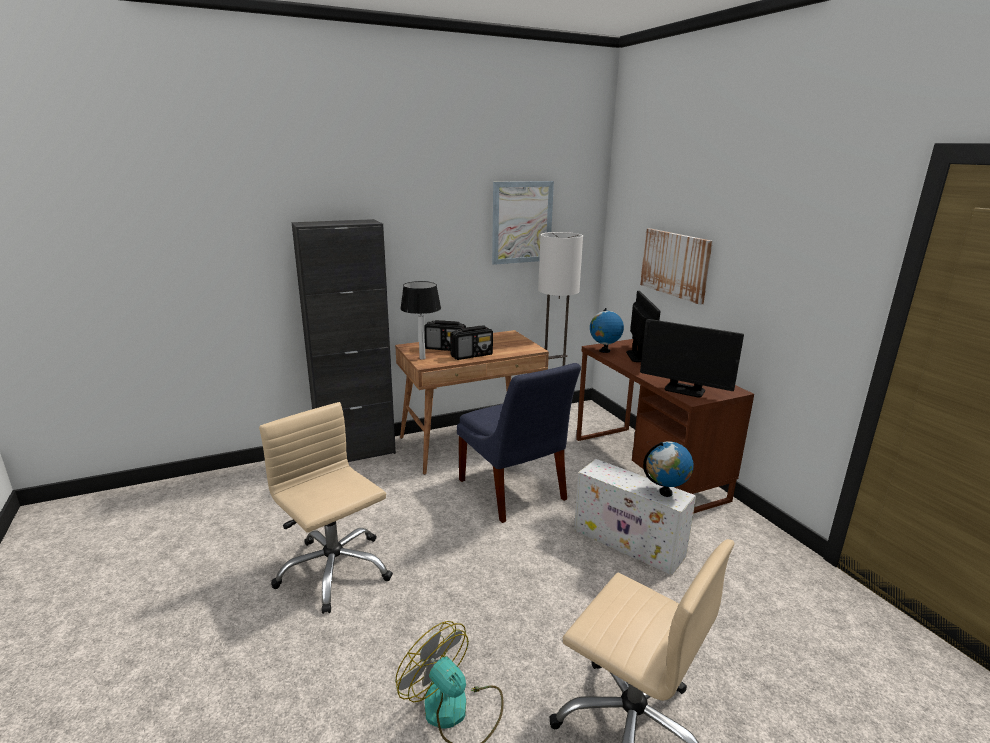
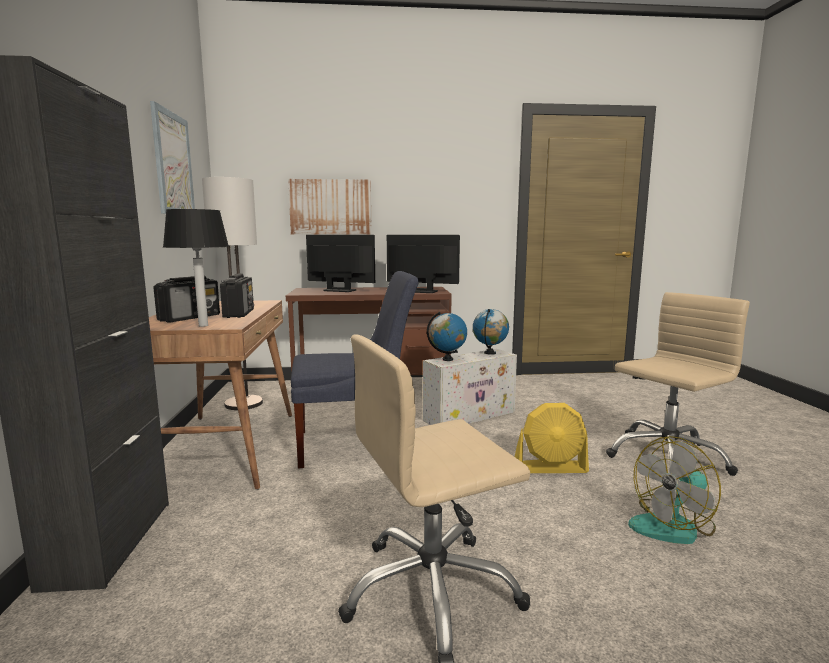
camera: 70 degrees left, 10 degrees down
globe [590,308,624,353] -> globe moved to [427,312,467,361]
monitor [640,319,744,397] -> monitor turned 120 degrees counterclockwise [387,235,460,293]
none -> yellow fan [515,403,589,473]

